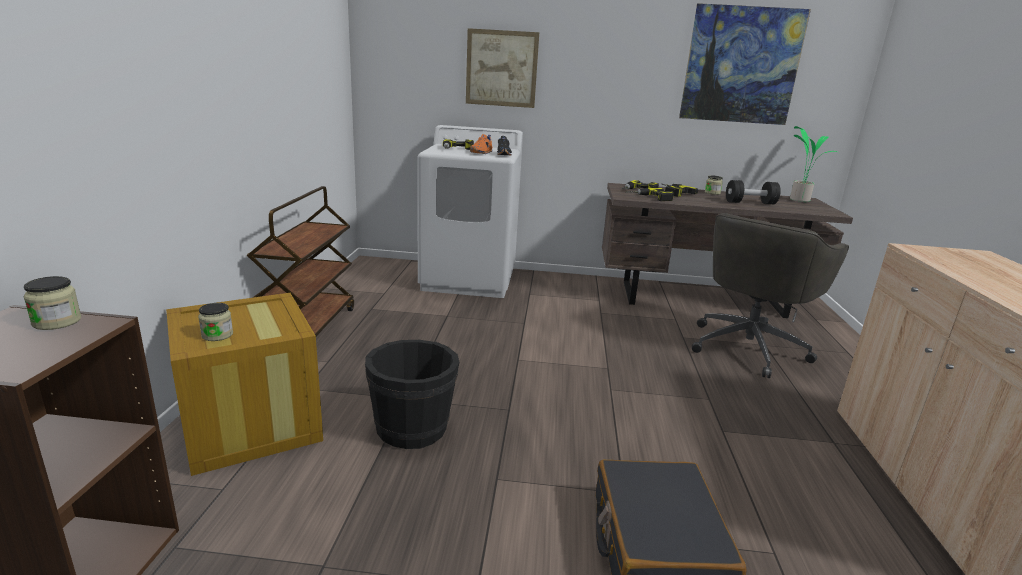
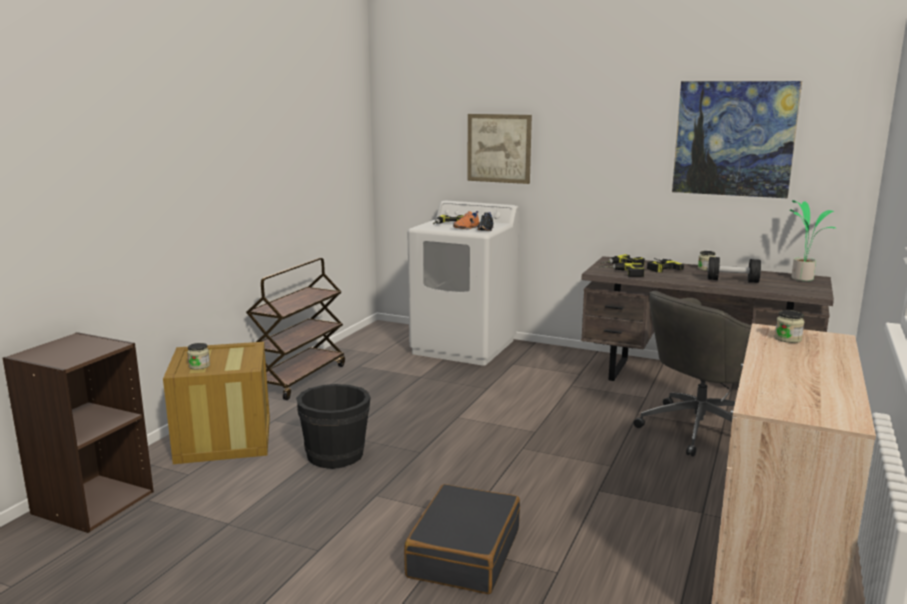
camera: 20 degrees right, 5 degrees down
jar [24,276,81,330] -> jar moved to [775,310,804,343]

